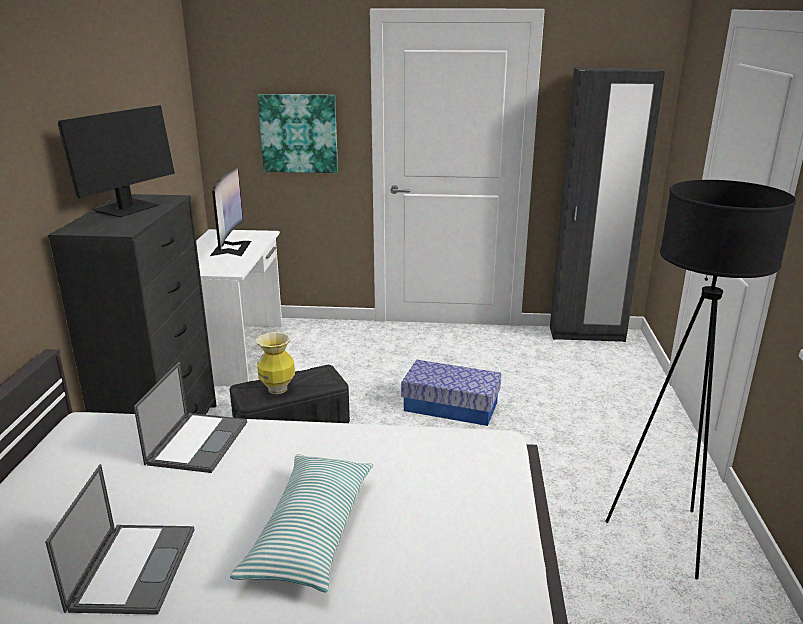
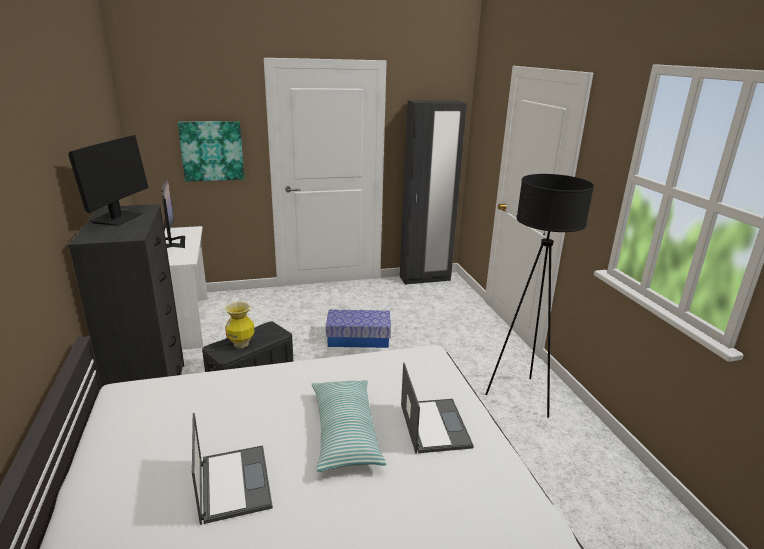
camera: 20 degrees left, 0 degrees up
laptop [134,362,247,473] -> laptop moved to [401,363,474,454]

